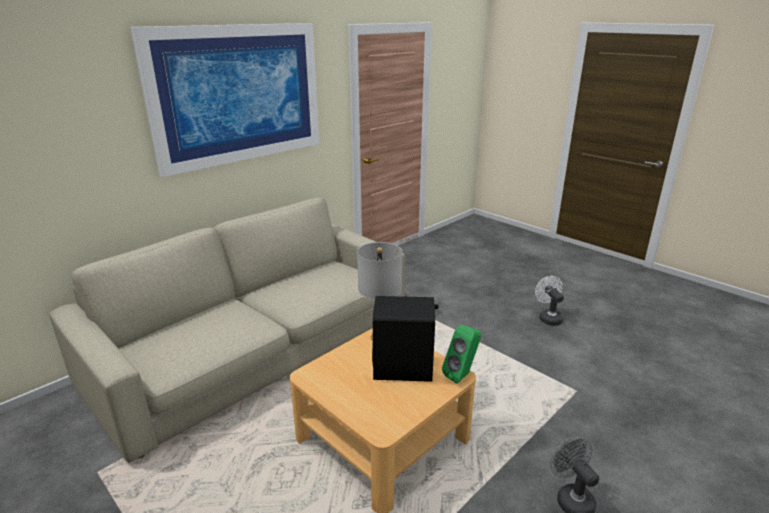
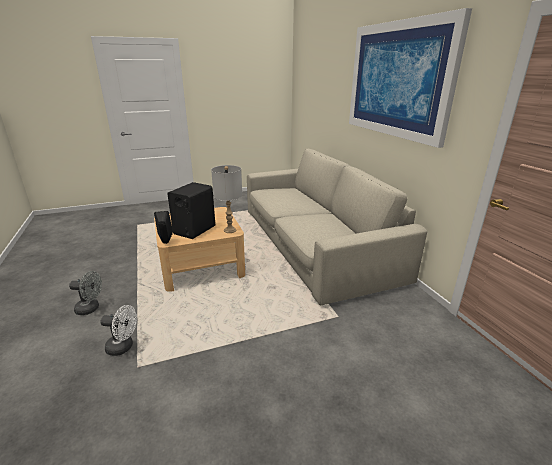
camera: 115 degrees right, 0 degrees up
green speaker [442,325,481,384] -> black speaker [154,211,173,244]
white fan [535,276,564,326] -> white fan moved to [100,305,137,356]

